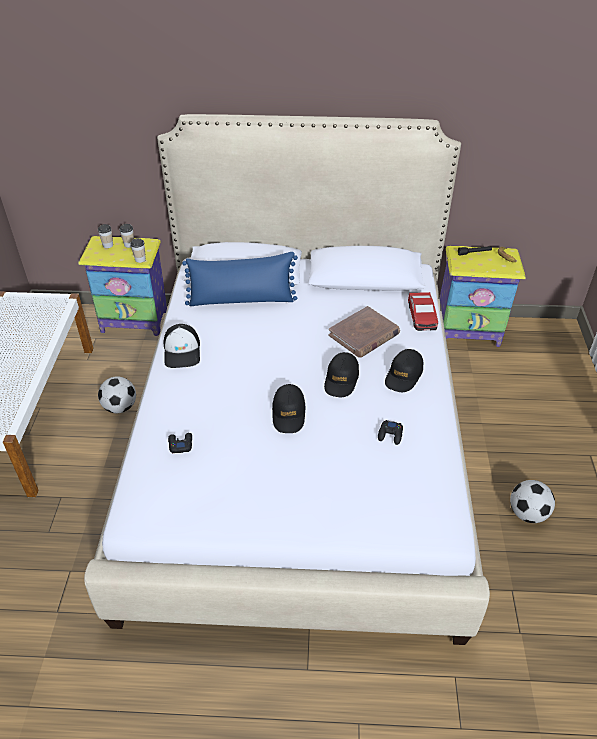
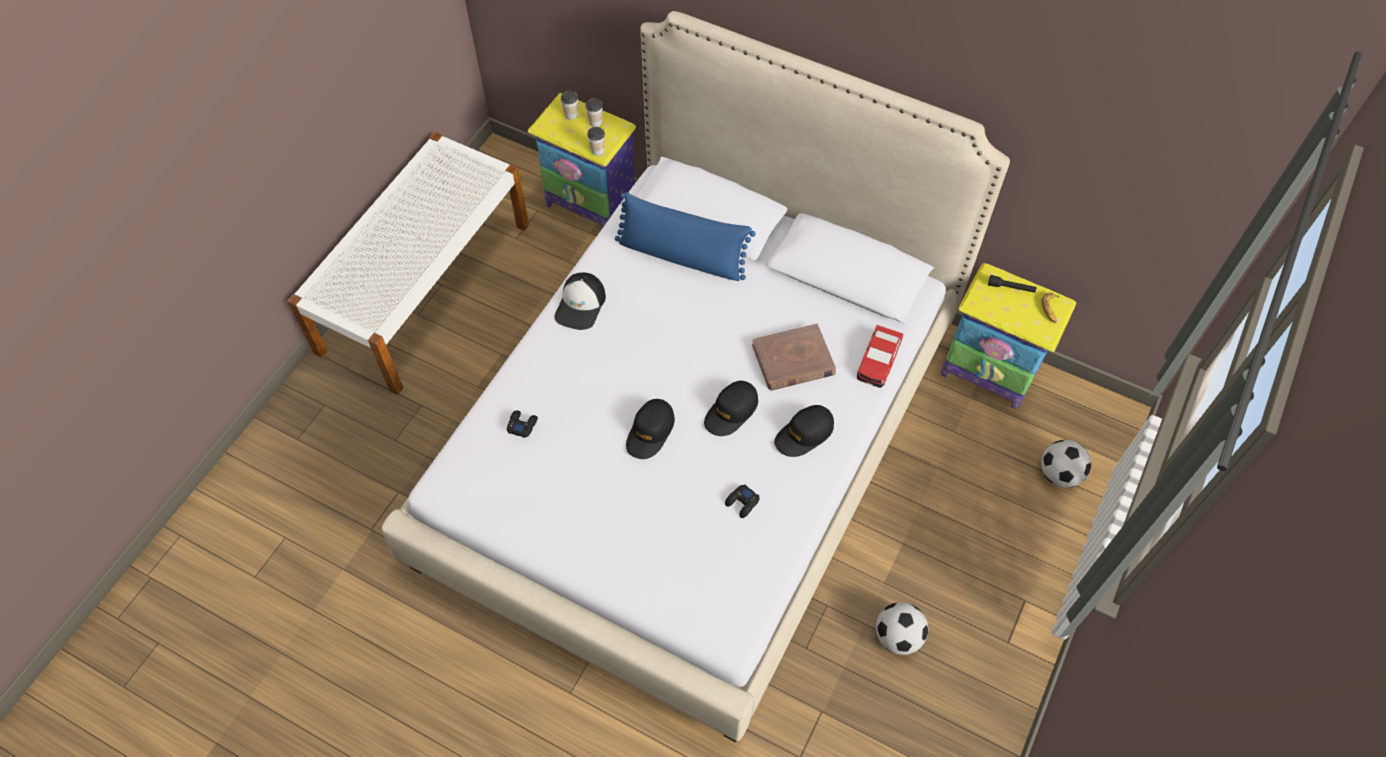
camera: 25 degrees right, 15 degrees up
football [98,376,136,413] -> football moved to [1041,440,1091,488]

